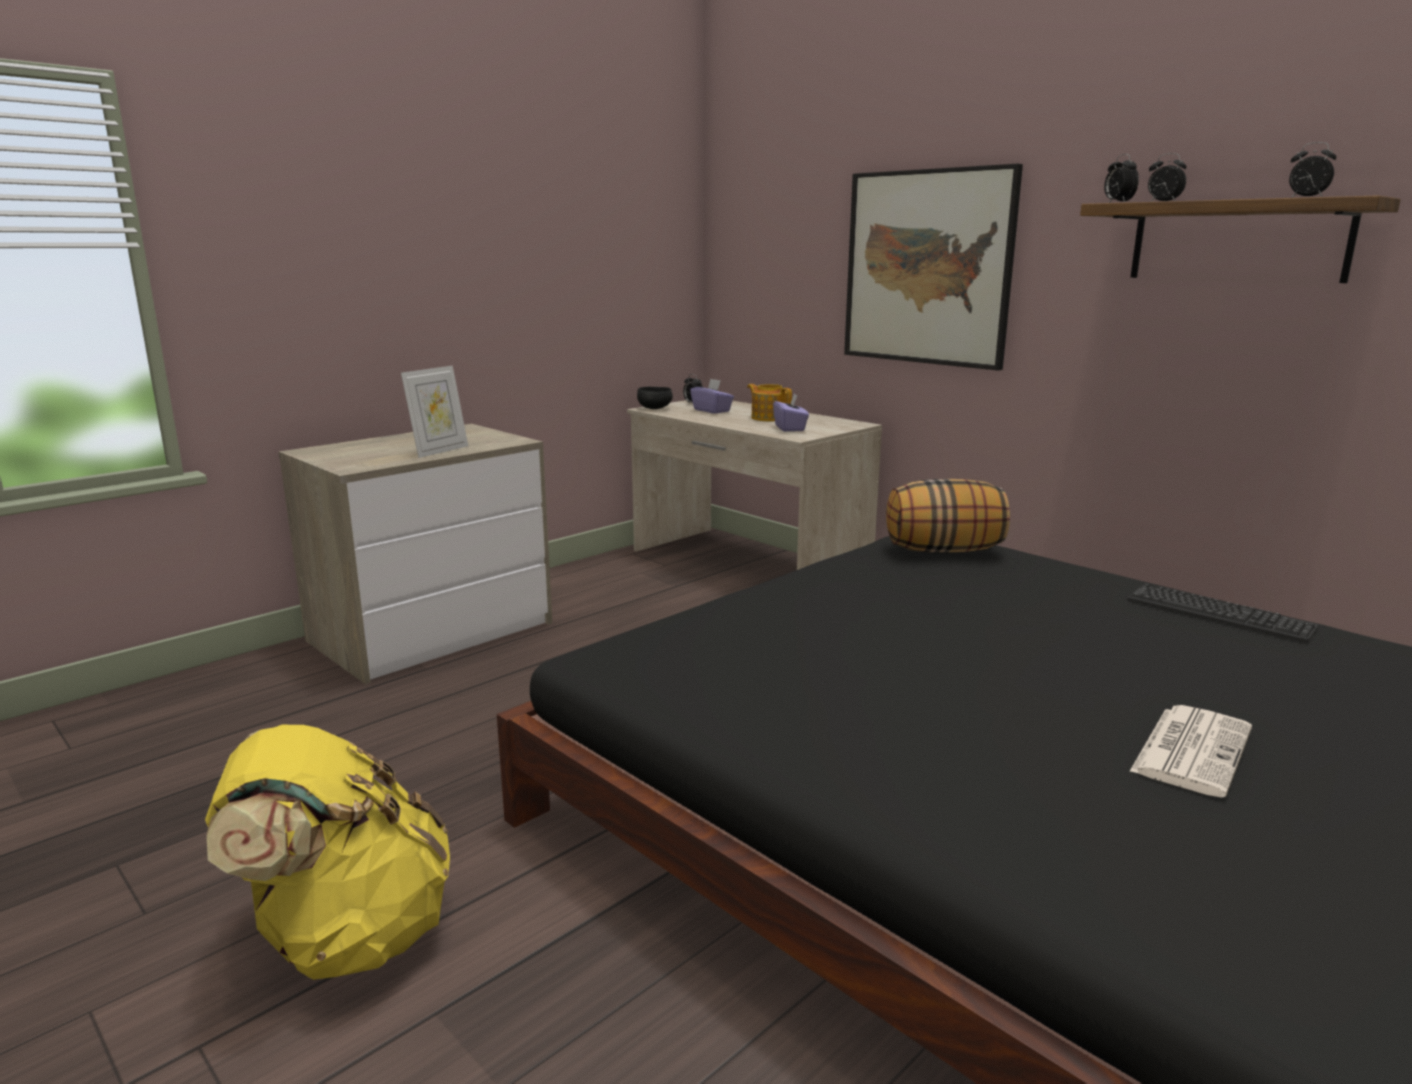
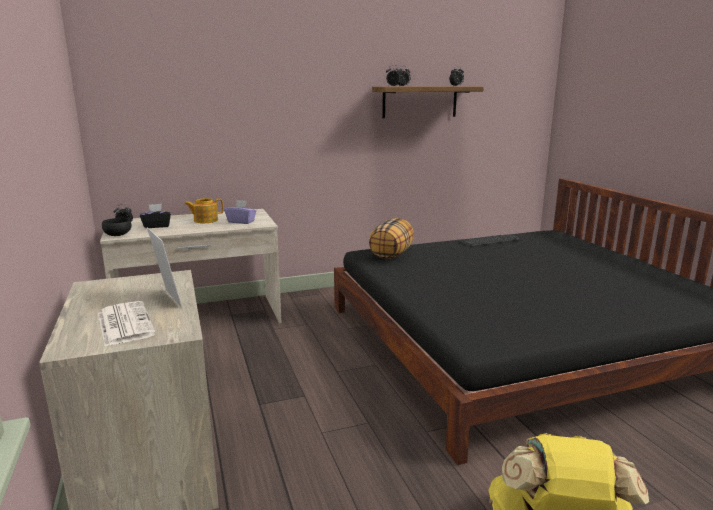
camera: 65 degrees left, 0 degrees up
purple tissue box [690,378,734,414] -> black tissue box [140,204,171,228]
picture [844,164,1023,370] -> none
newspaper [1129,705,1252,798] -> newspaper moved to [98,301,156,346]

